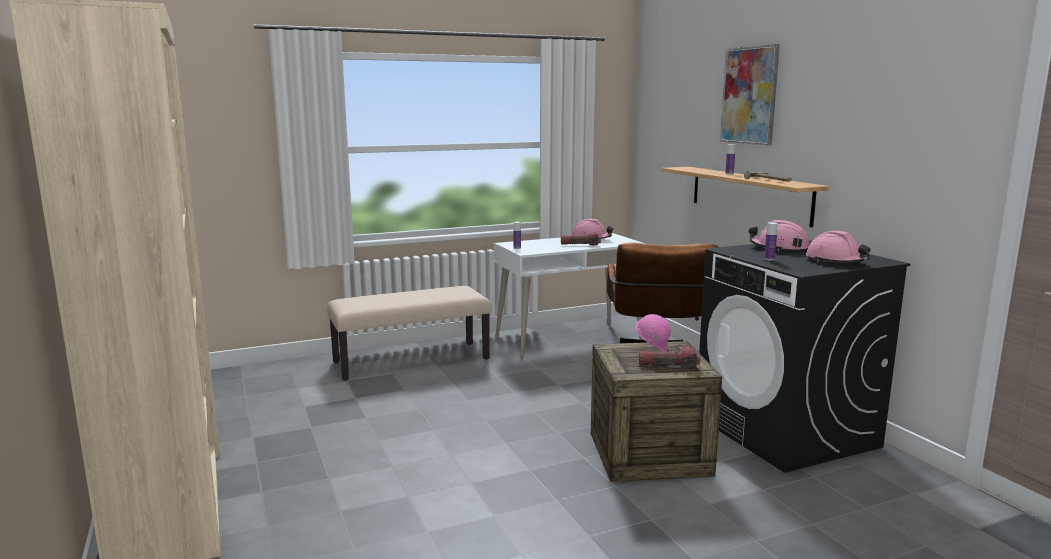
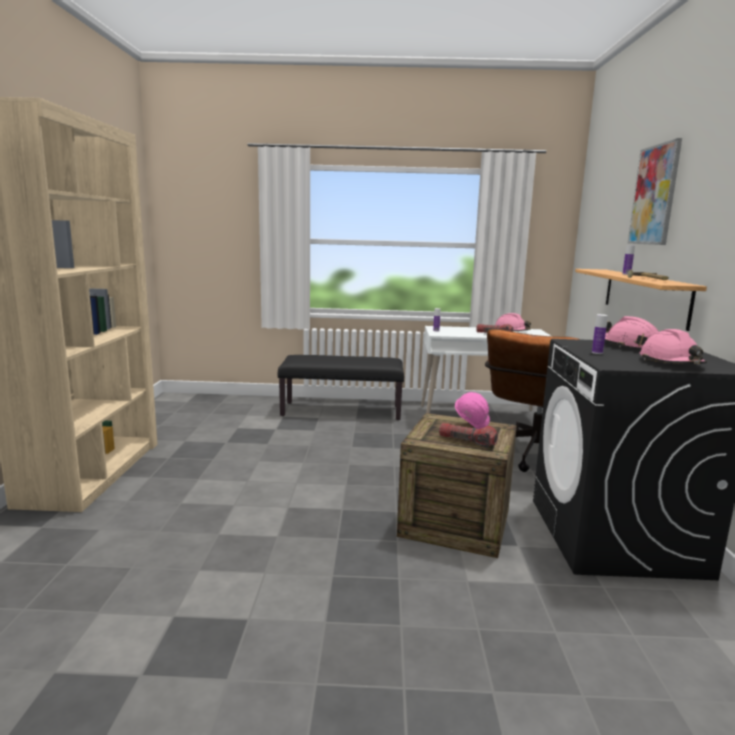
camera: 25 degrees right, 0 degrees up
beige bench [327,286,492,381] -> black bench [278,355,404,420]

